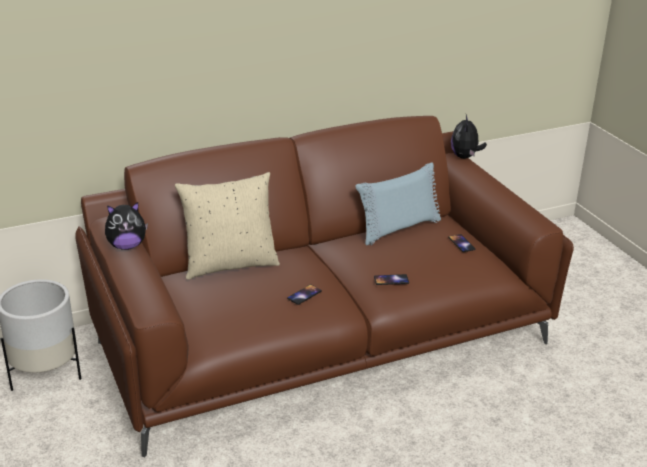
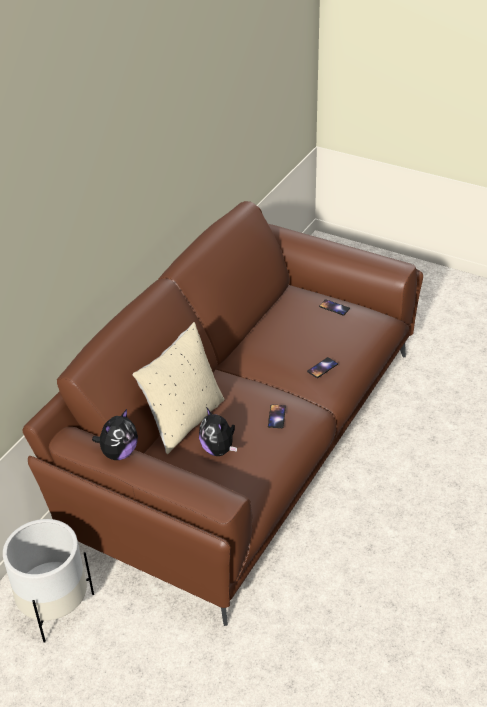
camera: 35 degrees left, 10 degrees up
blue pillow [355,162,441,245] -> none
plush toy [451,114,487,159] -> plush toy moved to [199,407,237,456]

